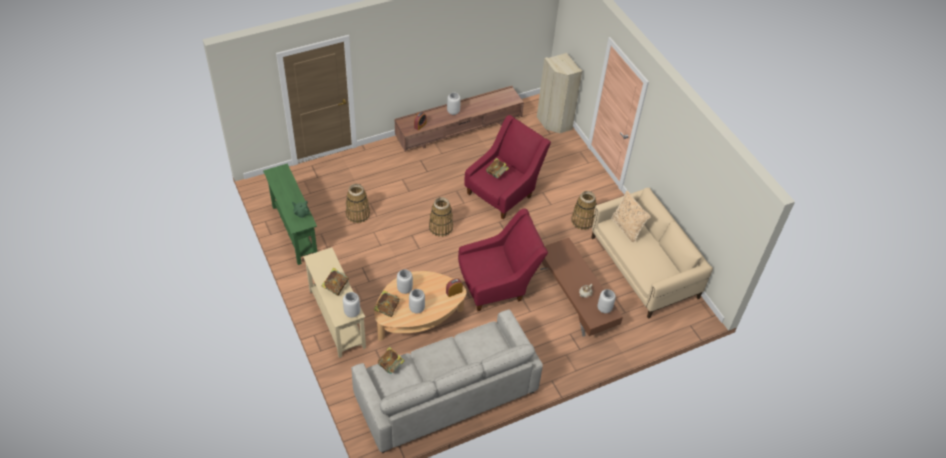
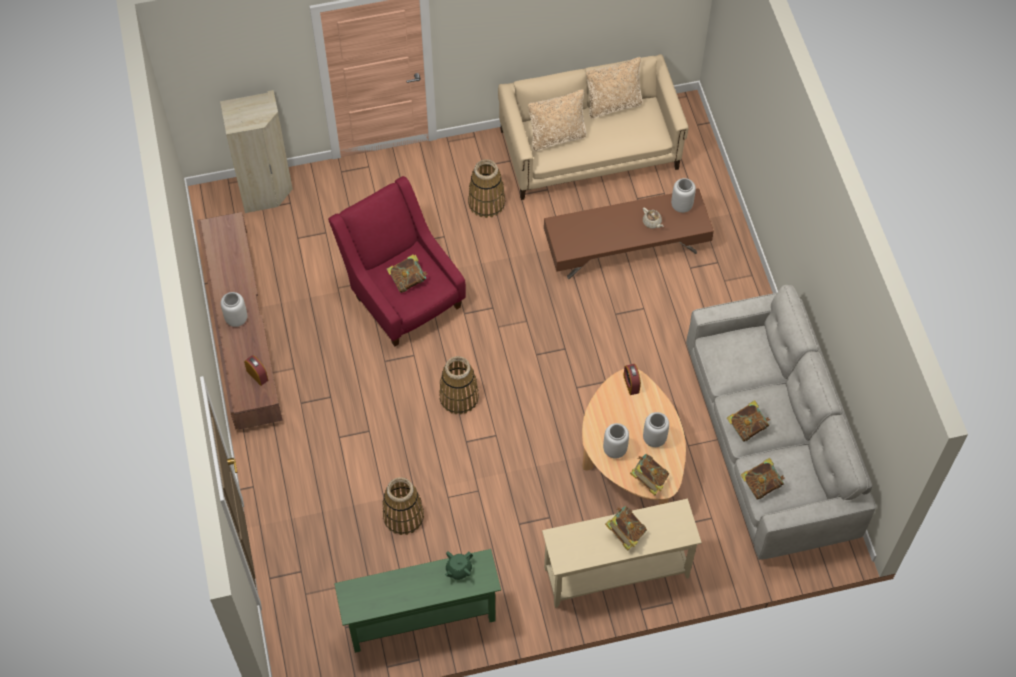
camera: 75 degrees left, 10 degrees up
grey vase [343,292,360,318] -> none
red armchair [458,209,548,311] -> none
none -> beige pillow [586,56,642,119]
none -> book [727,400,770,442]

